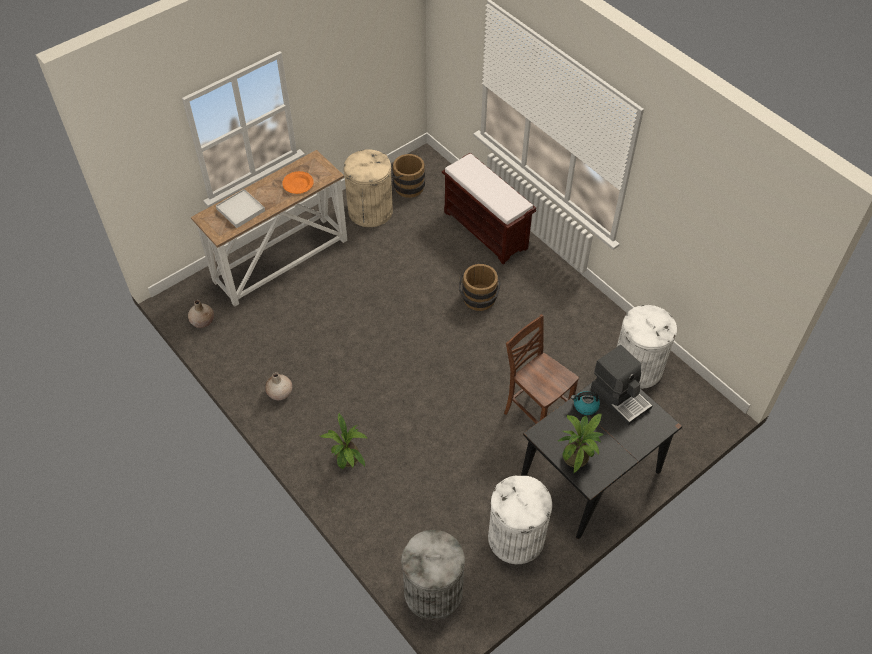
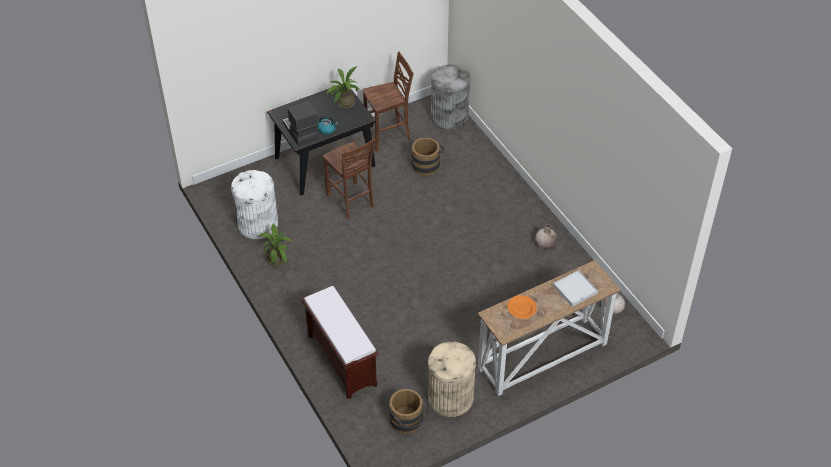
camera: 170 degrees left, 5 degrees down
potted plant [320,413,368,469] -> potted plant moved to [258,223,292,266]
brown bucket [459,264,501,311] -> brown bucket moved to [411,137,444,176]
white trash can [488,476,552,564] -> brown chair [363,52,414,151]

